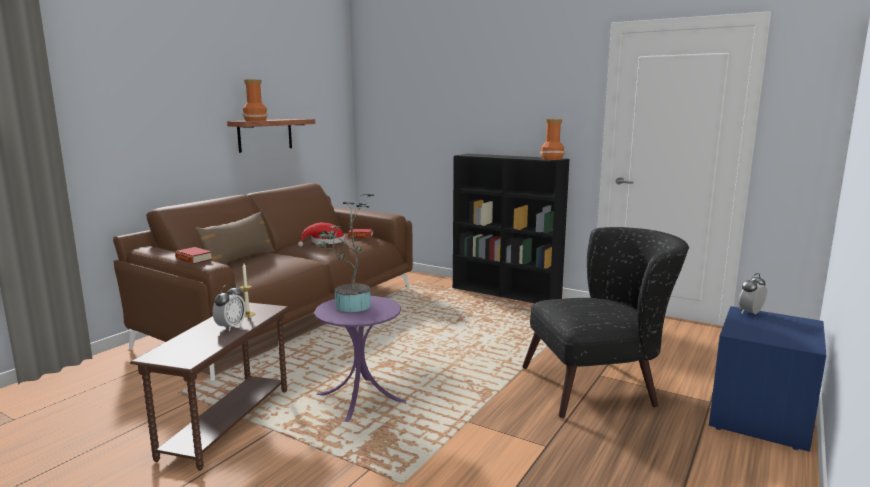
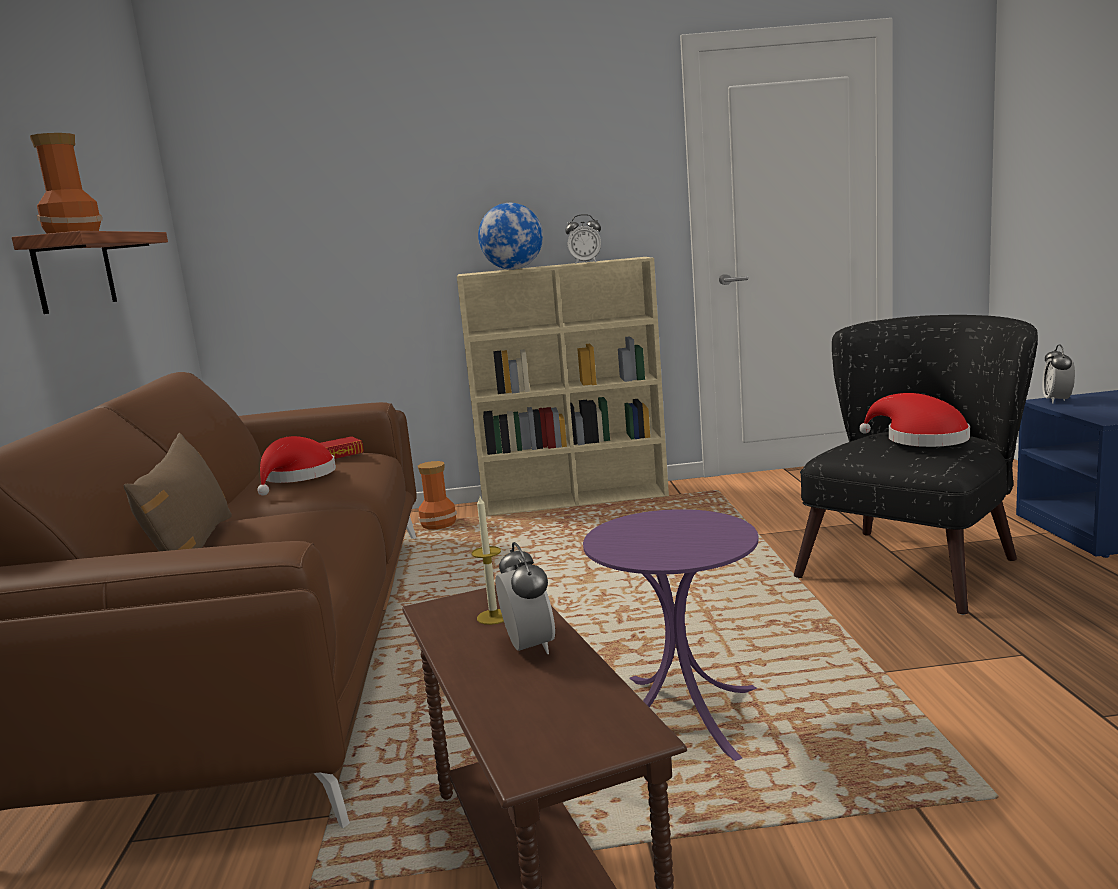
camera: 35 degrees left, 0 degrees up
book [175,247,212,264] -> none
potted plant [315,194,374,312] -> none
black bookcase [453,154,570,303] -> beige bookcase [457,257,669,516]
vase [540,119,564,160] -> vase moved to [418,461,457,529]
none -> globe [478,203,543,270]
none -> alarm clock [565,214,601,264]
none -> red hat [859,393,970,447]

